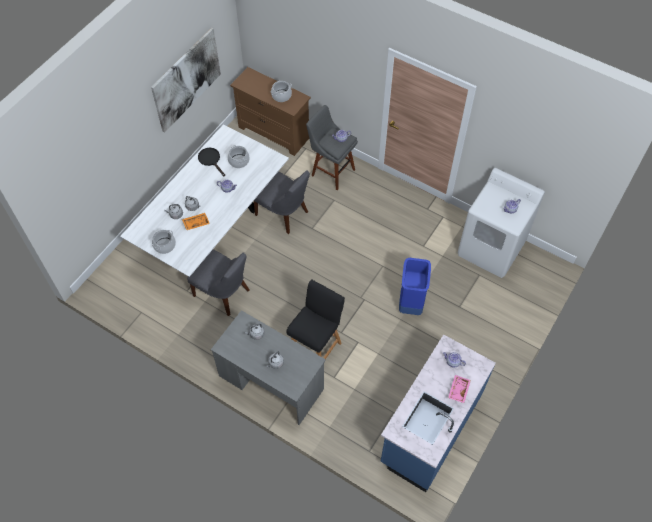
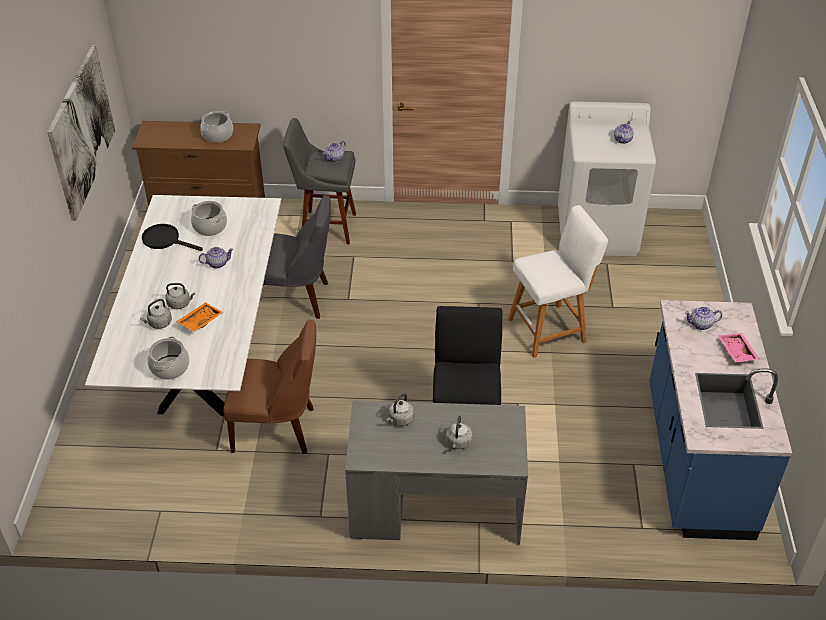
camera: 30 degrees left, 15 degrees down
grey chair [187,249,249,316] -> brown chair [223,319,316,454]
blue trash can [399,258,431,315] -> white stool [508,205,608,358]

